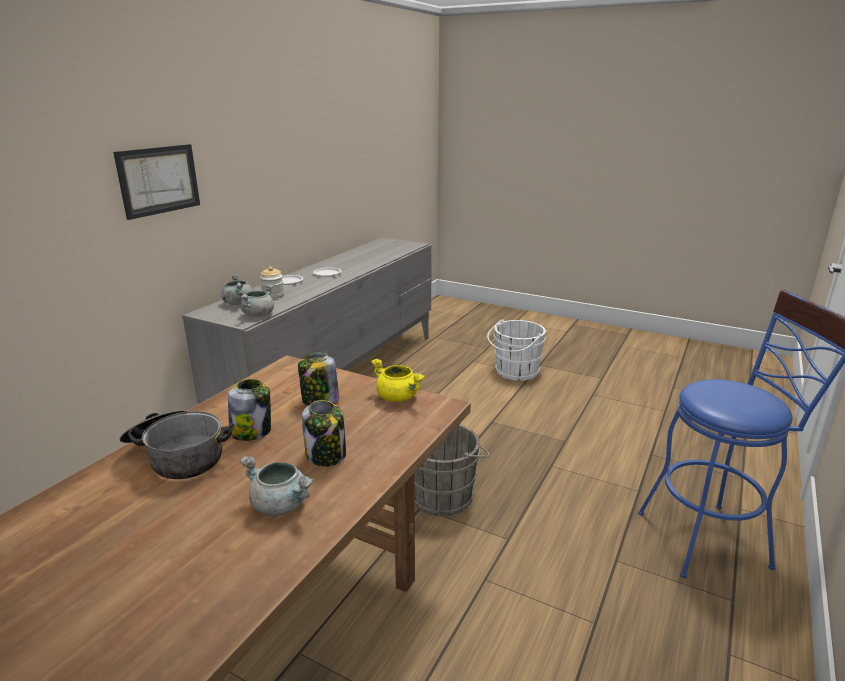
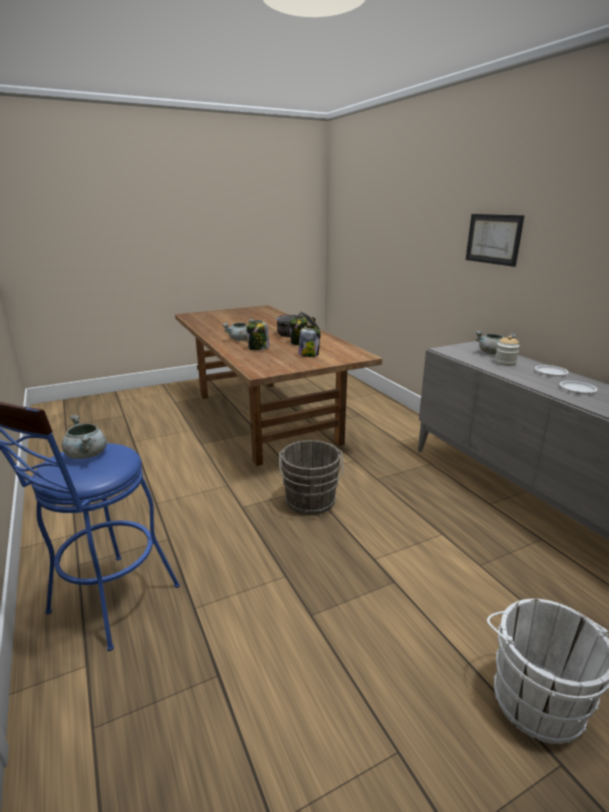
camera: 125 degrees right, 0 degrees up
grey cooking pot [240,284,274,317] -> grey cooking pot moved to [61,415,107,459]
yellow cooking pot [371,359,425,402] -> none

